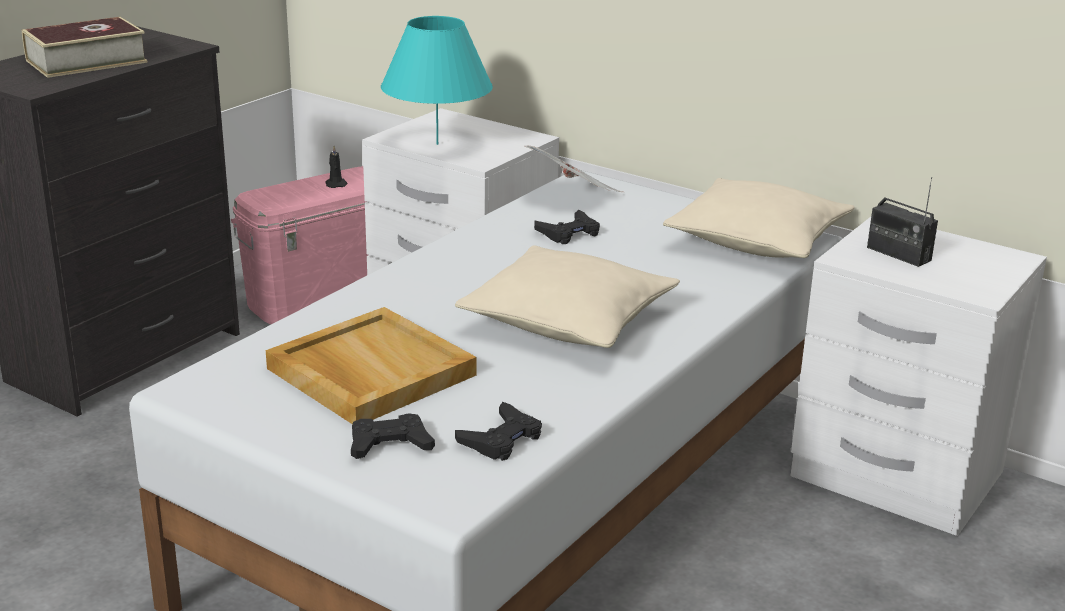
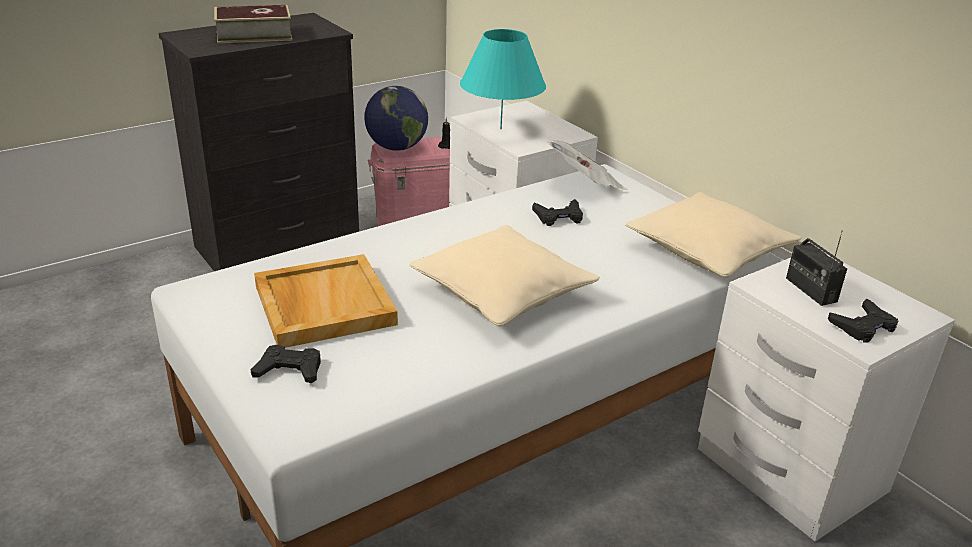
camera: 20 degrees right, 5 degrees up
black game controller [455,402,542,461] -> black game controller moved to [828,298,898,343]
none -> globe [364,86,428,151]

